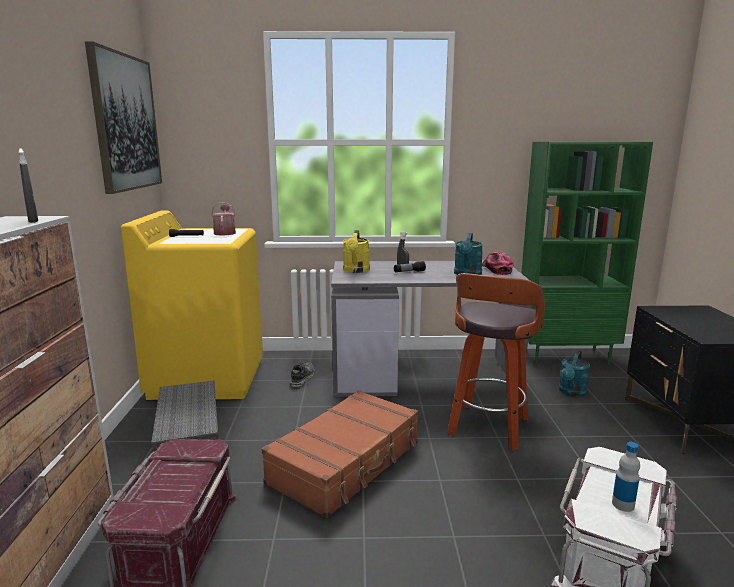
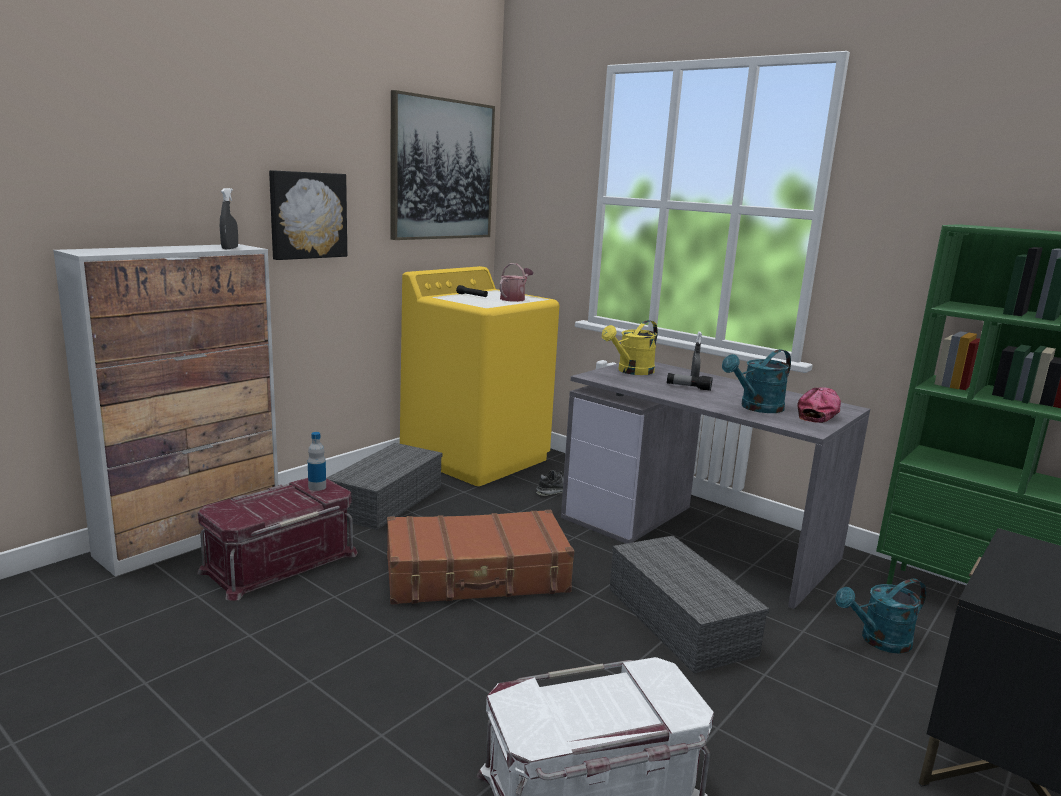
camera: 40 degrees right, 0 degrees up
stool [447,273,545,451] -> grey storage box [609,536,770,674]
bottle [612,442,640,512] -> bottle moved to [308,432,326,491]
none -> picture [269,170,347,260]

